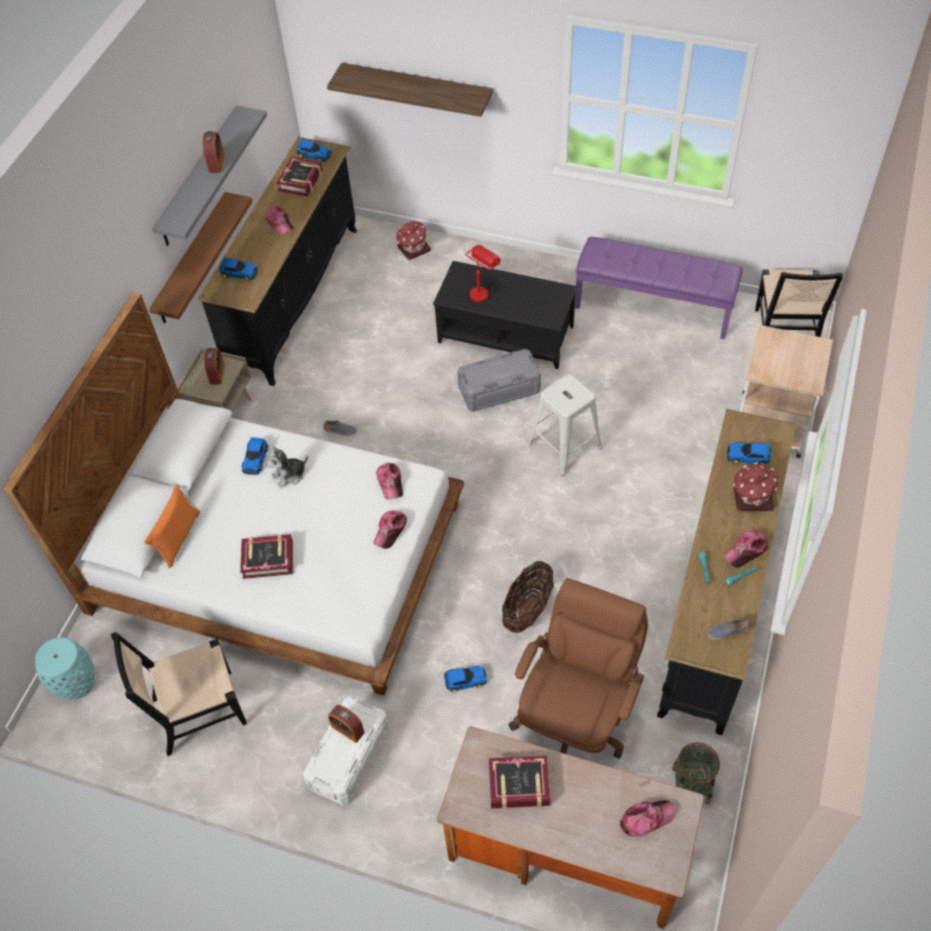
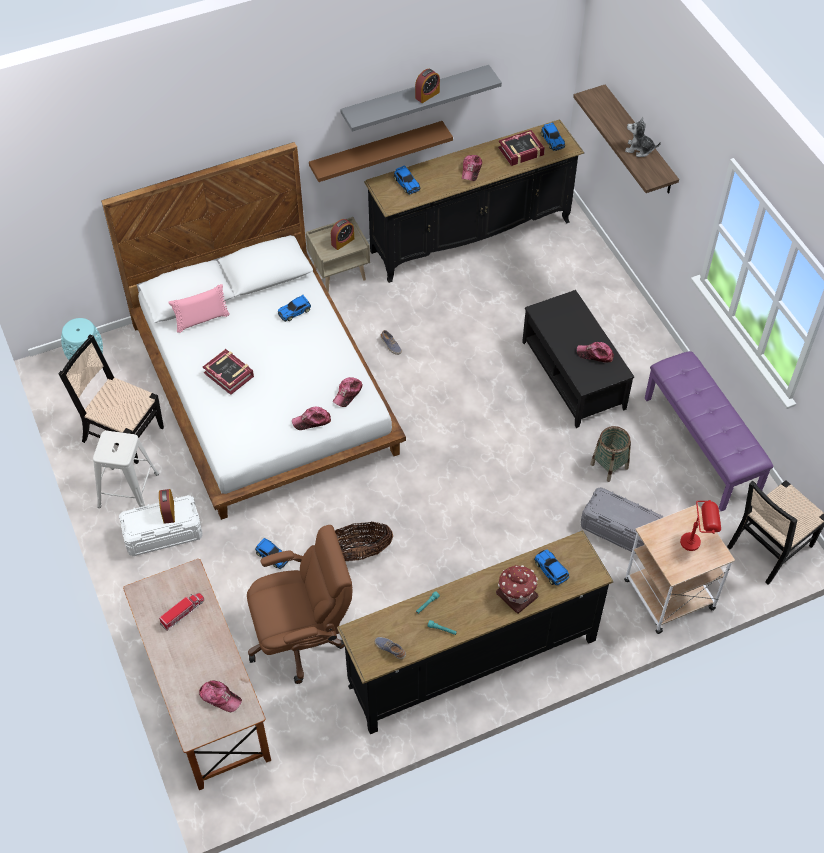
camera: 45 degrees right, 0 degrees up
orange pillow [144,485,200,568] -> pink pillow [168,284,230,333]
plush toy [266,445,308,488] -> plush toy moved to [625,117,661,157]
toy house [396,221,431,260] -> none
grey storage box [457,349,541,412] -> grey storage box moved to [581,487,663,554]
red table lamp [466,245,501,302] -> red table lamp moved to [680,500,721,551]
book [489,756,550,810] -> toy truck [159,593,204,631]
white stool [528,374,603,476] -> white stool moved to [93,431,159,508]
basket [672,742,720,804] -> basket moved to [591,426,631,482]
cap [724,531,769,567] -> cap moved to [577,342,614,362]

